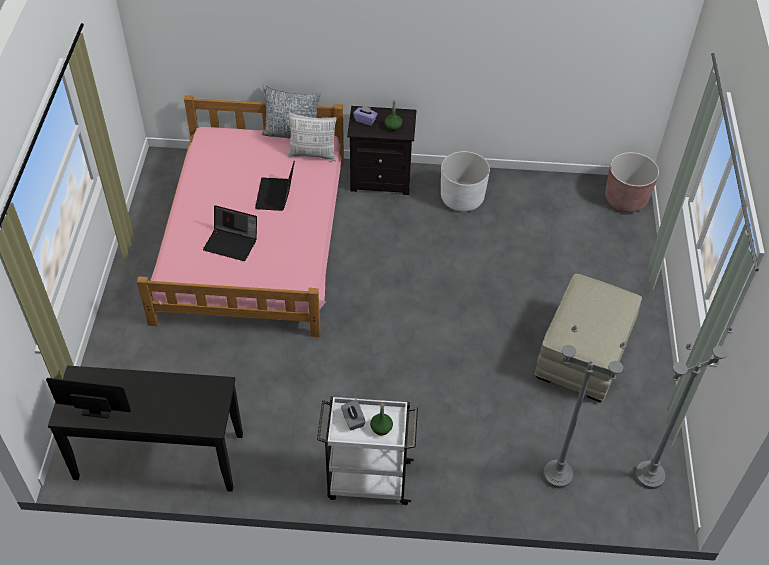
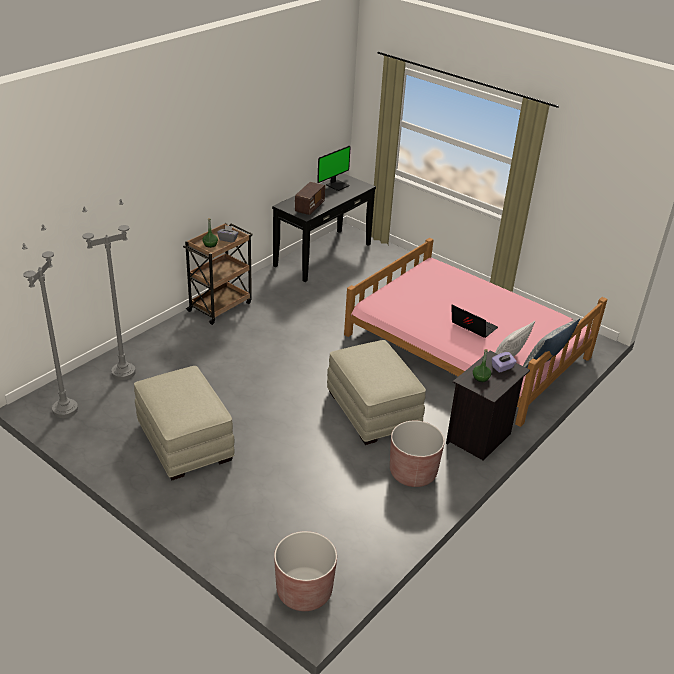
camera: 125 degrees right, 15 degrees down
laptop [203,205,257,261] -> none
white cart [317,396,418,505] -> brown cart [183,223,253,325]
white planter [441,151,490,212] -> brown planter [390,420,445,487]
none -> radio [295,182,325,215]
none -> beige ottoman [327,340,426,445]

